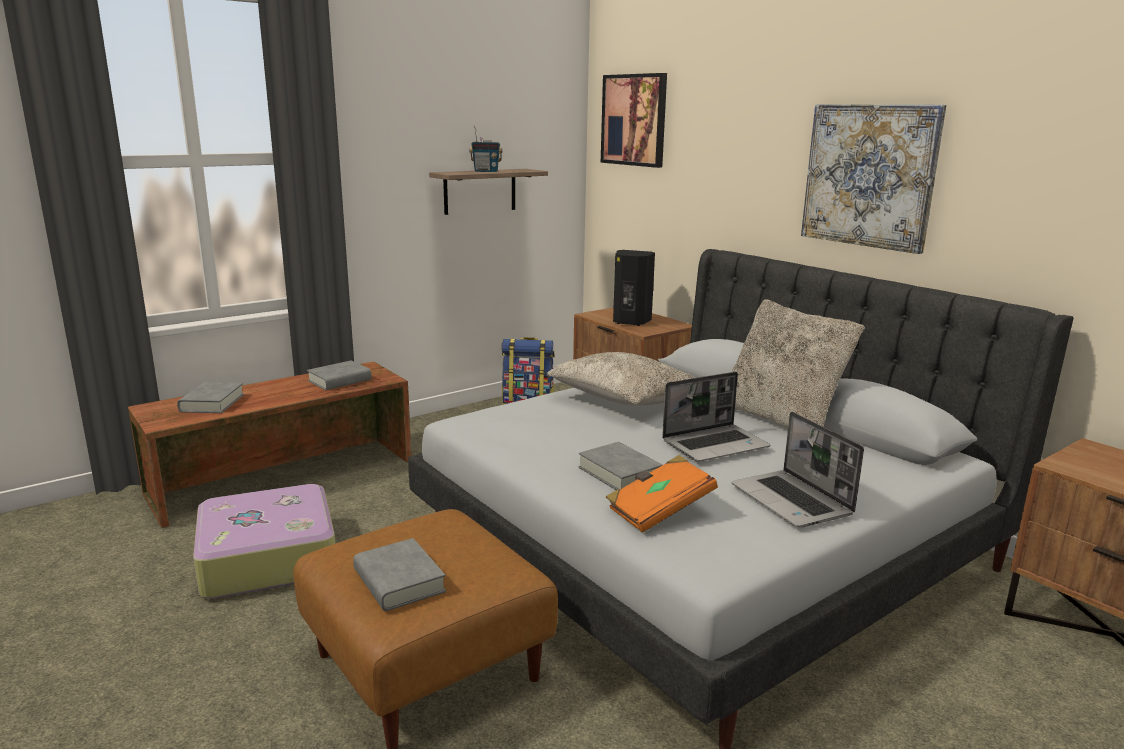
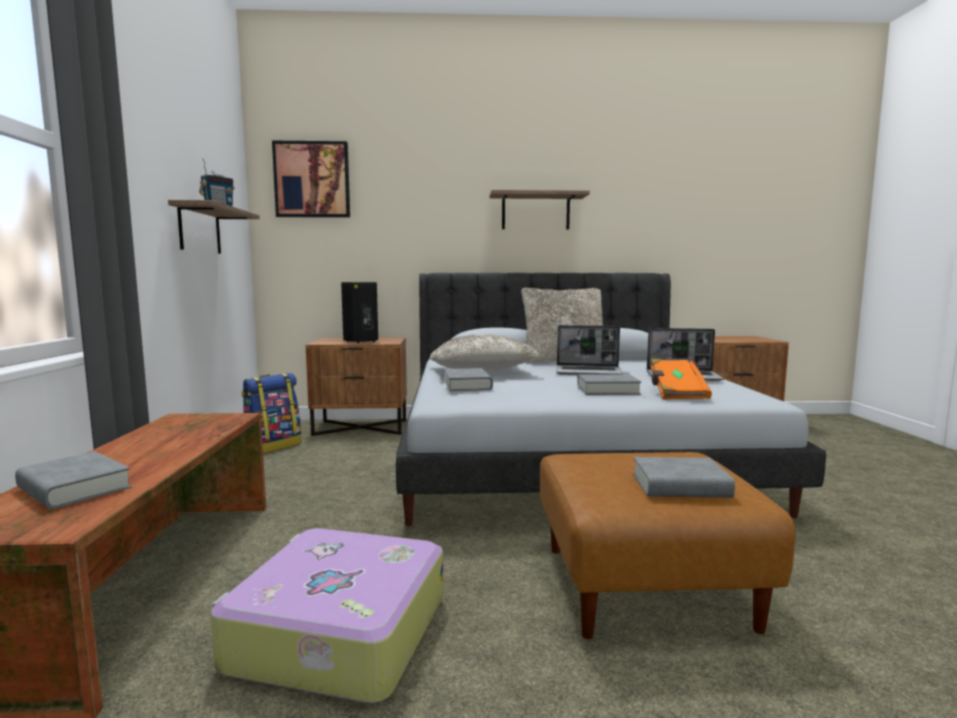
camera: 55 degrees left, 10 degrees down
grey book [307,360,371,390] -> grey book moved to [444,368,493,391]
laptop [662,372,770,461] -> laptop turned 90 degrees clockwise [556,325,623,375]
picture [801,104,946,254] -> shelf [490,190,590,230]

